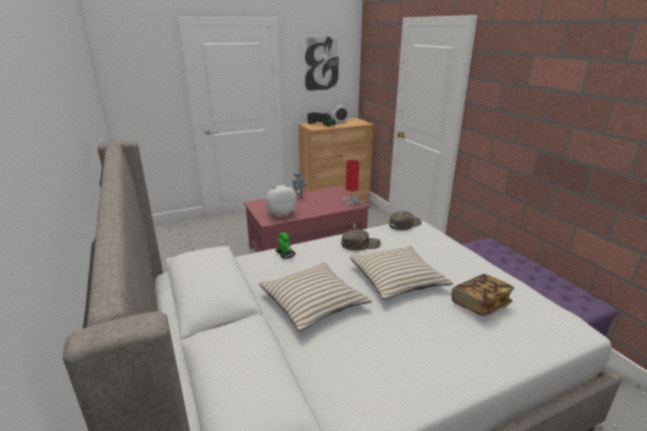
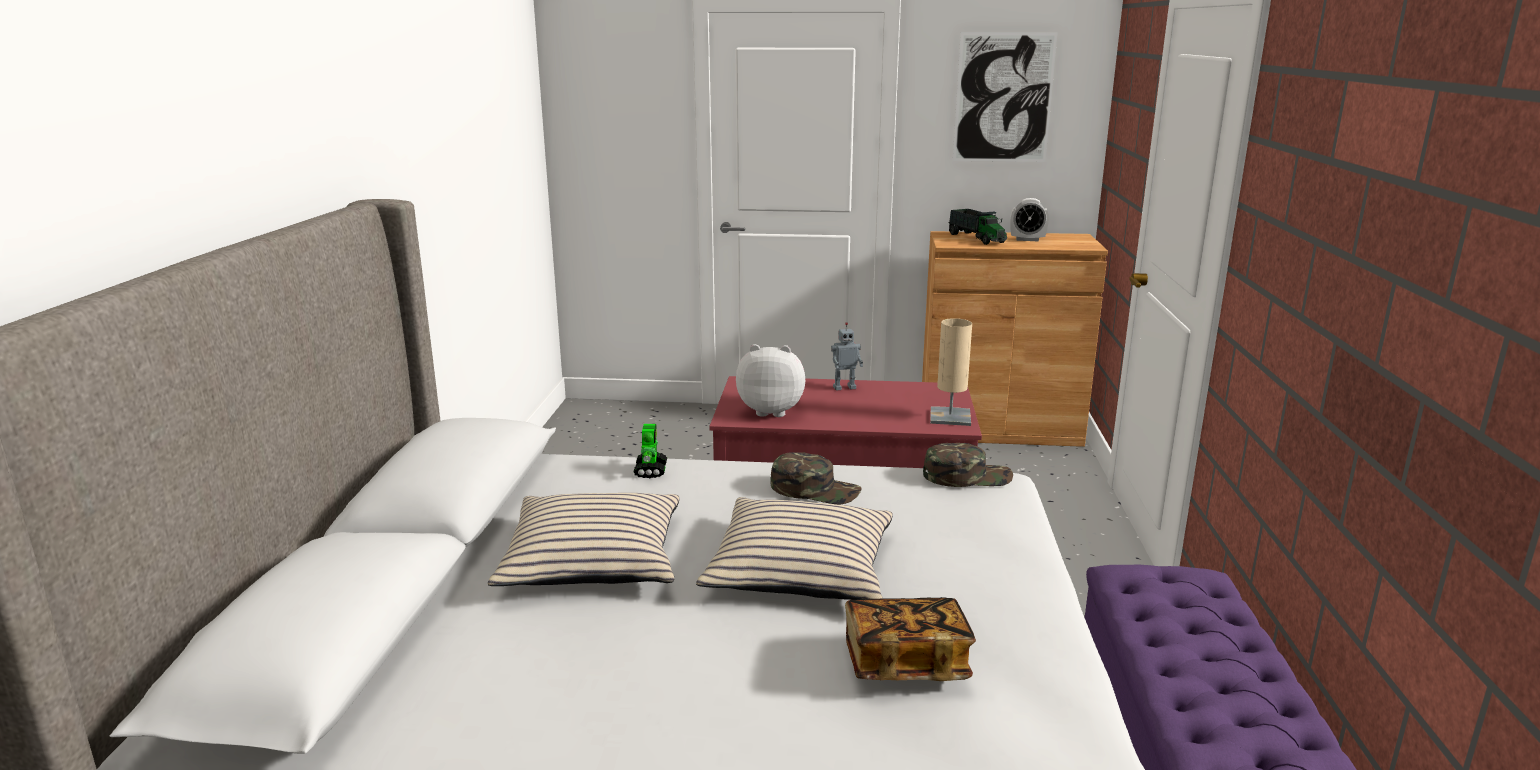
camera: 30 degrees right, 5 degrees down
red table lamp [341,160,362,205] -> beige table lamp [930,318,972,426]

